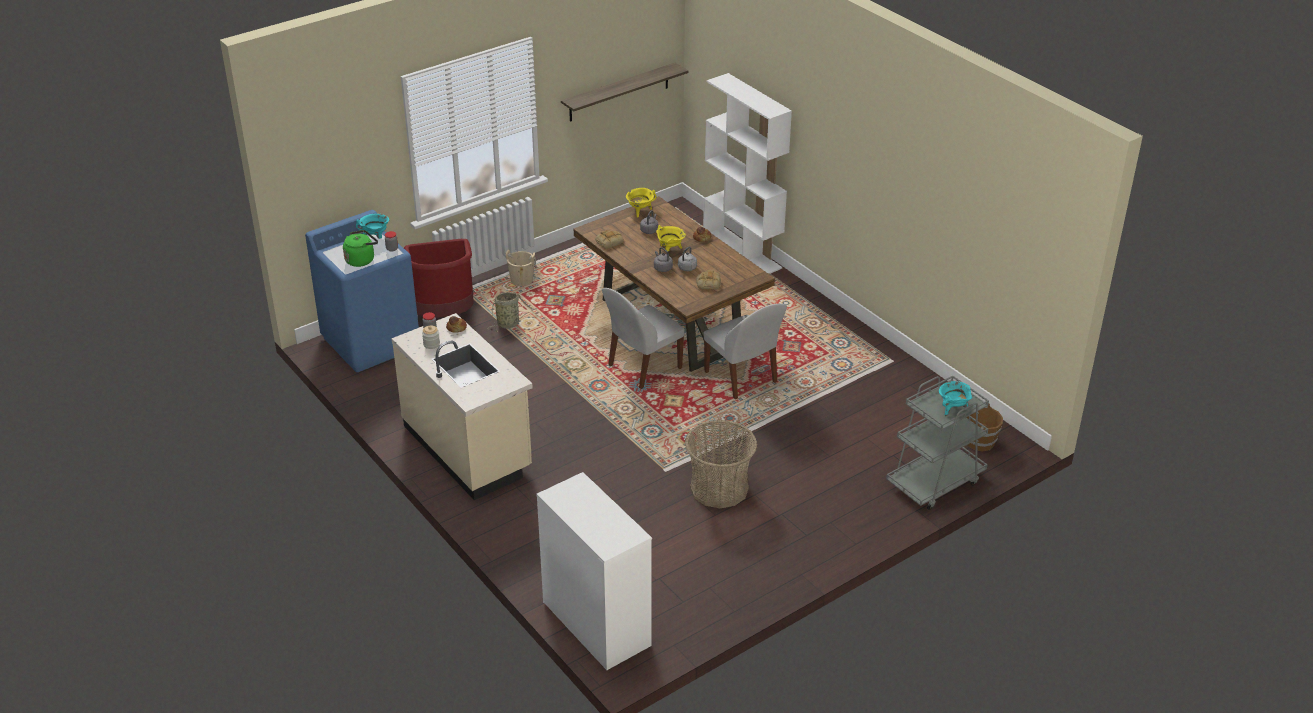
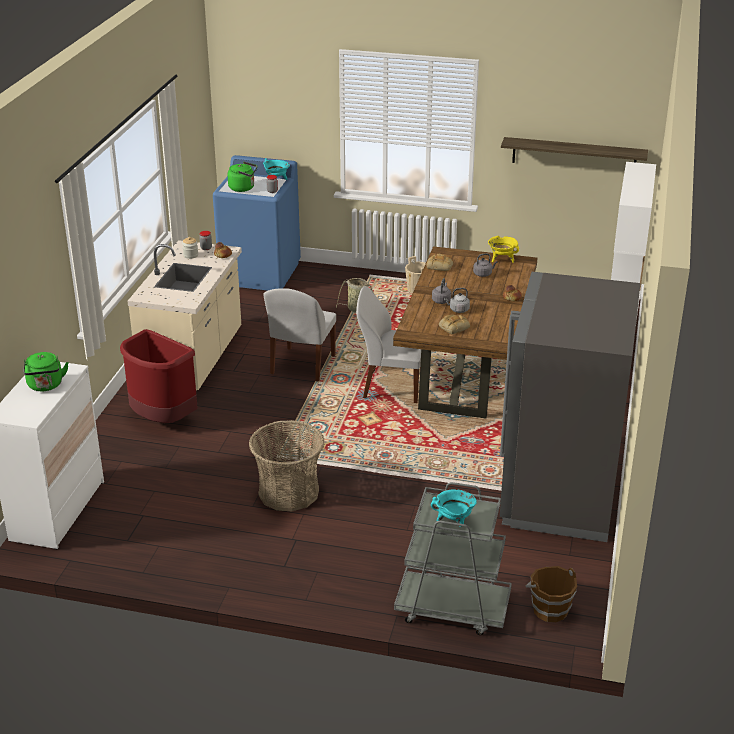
camera: 50 degrees right, 5 degrees down
red trash can [404,239,474,318] -> red trash can moved to [120,329,197,423]
yellow cooking pot [656,225,686,251] -> none
white chair [704,304,787,399] -> white chair moved to [263,288,336,382]
none -> green kettle [23,352,69,391]
none -> grey fridge [500,272,640,542]

